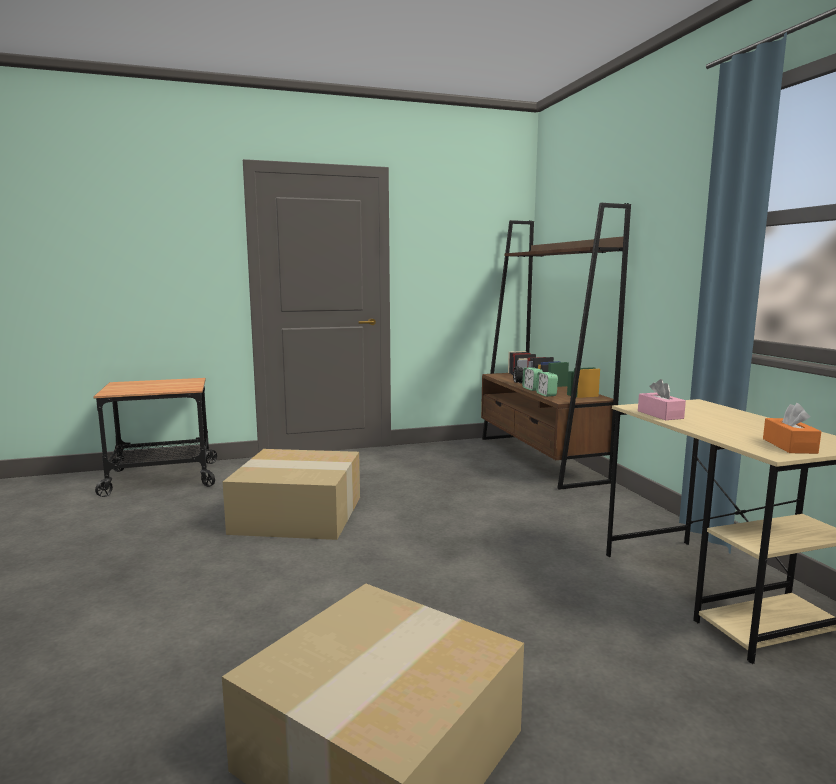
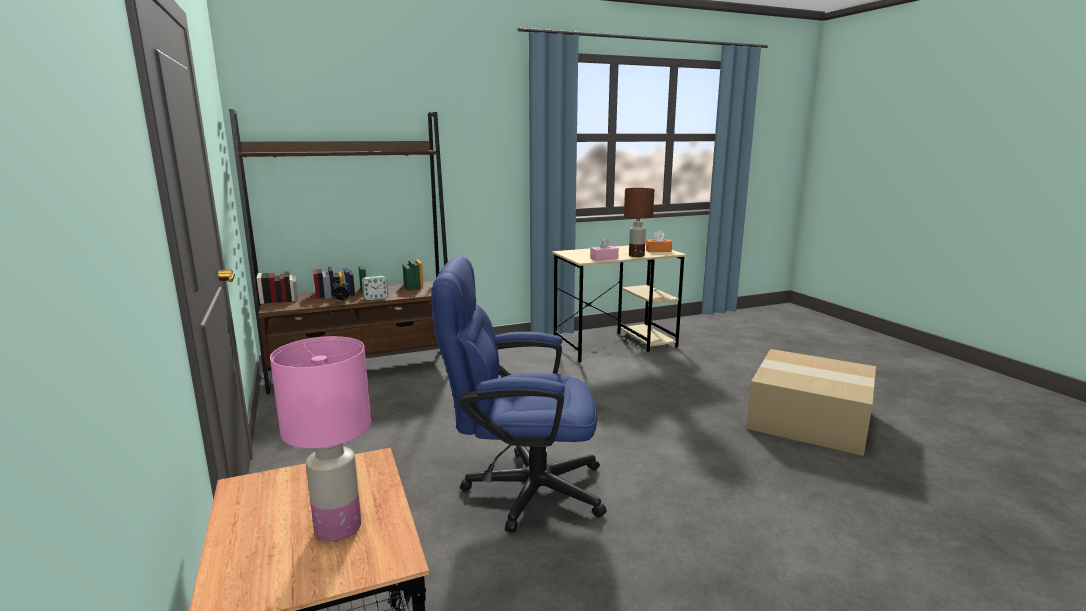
camera: 95 degrees left, 5 degrees up
cardboard box [223,449,360,540] -> blue office chair [431,256,606,533]
alarm clock [536,372,558,397] -> none
none -> pink table lamp [270,336,371,541]
none -> brown table lamp [624,188,654,257]

